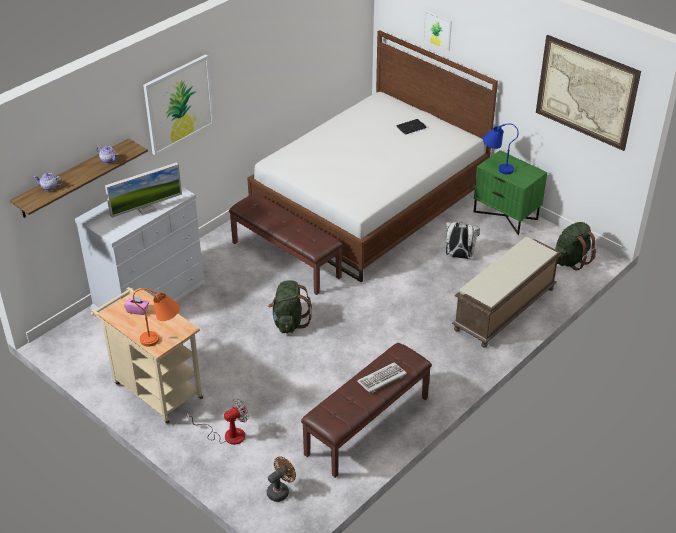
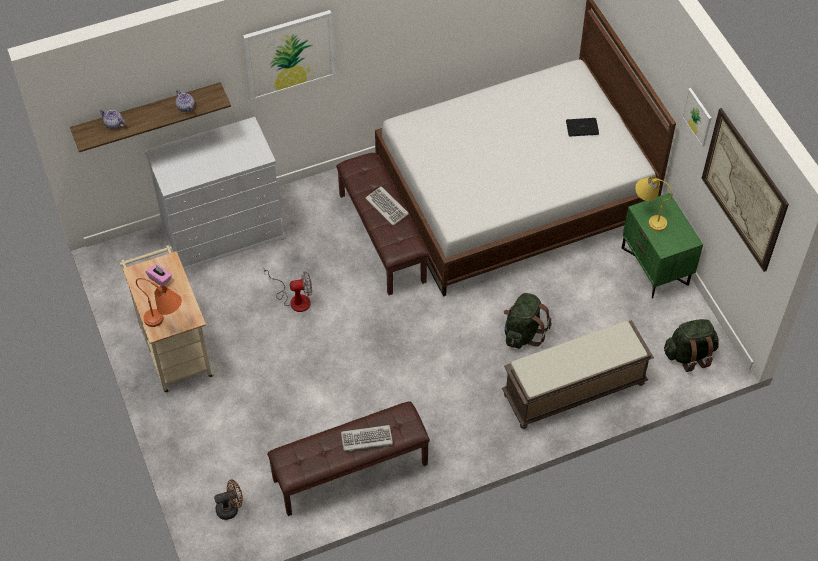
camera: 25 degrees right, 15 degrees up
monitor [105,163,182,218] -> none
fan [187,399,249,445] -> fan moved to [264,270,312,312]
green backpack [268,280,312,333] -> green backpack moved to [504,293,551,349]
picture [423,10,452,51] -> picture moved to [682,88,712,147]
white backpack [446,222,480,259] -> none
blue table lamp [483,124,518,174] -> yellow table lamp [635,176,672,232]
none -> keyboard [365,186,409,226]

